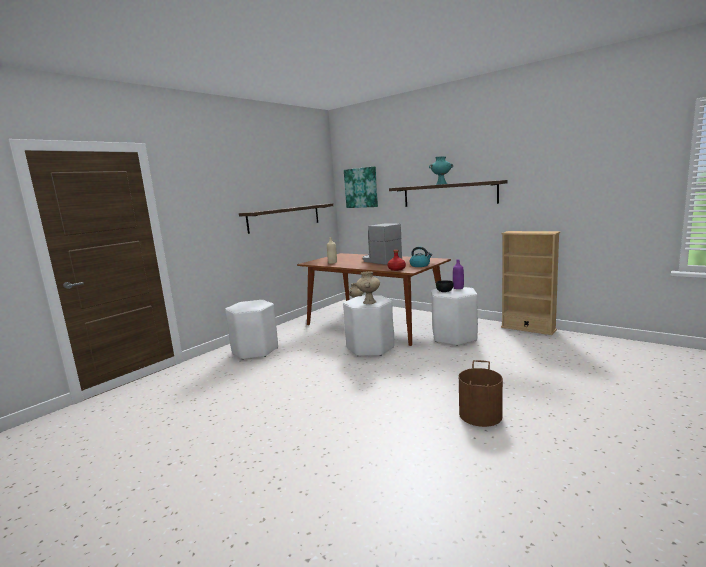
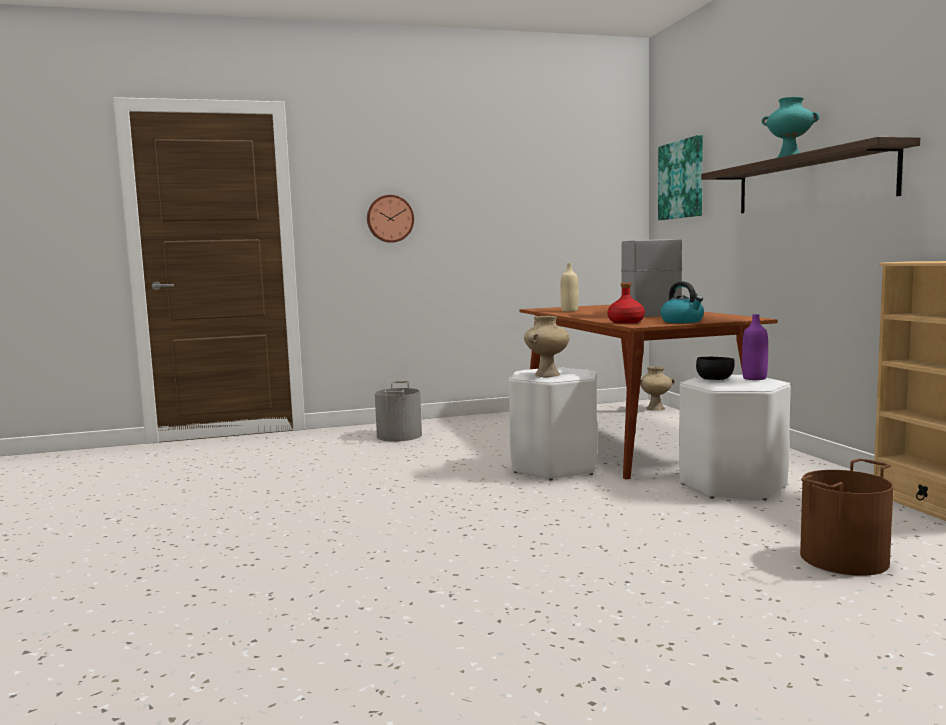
camera: 35 degrees right, 5 degrees down
white stool [225,300,278,360] -> grey bucket [375,381,422,442]
shelf [239,203,333,234] -> none
brown bucket [459,360,503,427] -> brown bucket moved to [800,458,894,576]
none -> wall clock [367,195,414,243]

